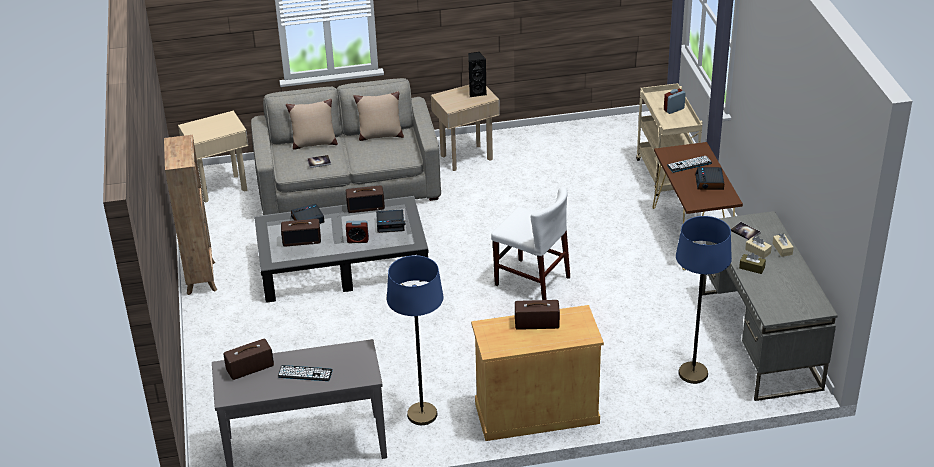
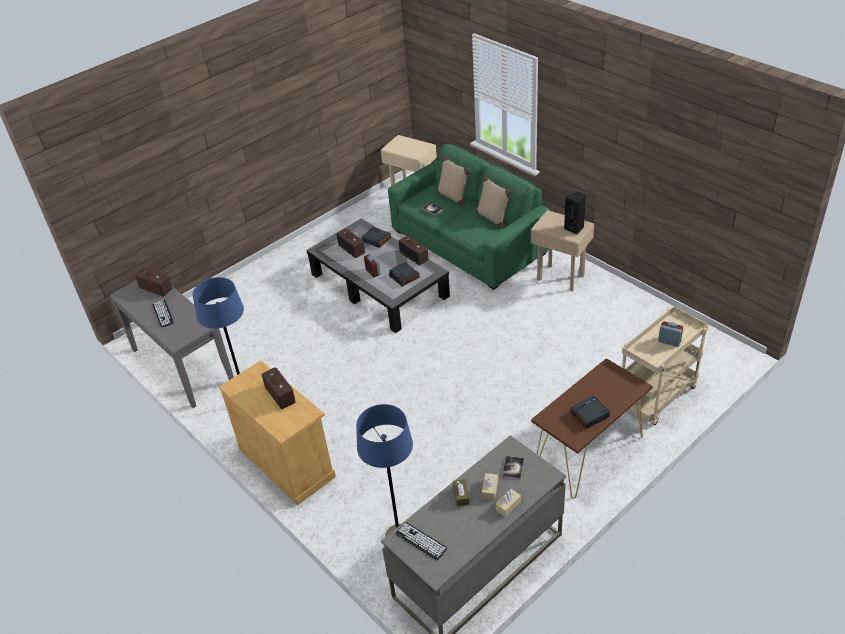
camera: 60 degrees right, 5 degrees up
brown bookcase [164,135,217,295] -> none
grey sofa [251,78,441,215] -> green sofa [388,144,550,290]
white chair [491,187,570,300] -> none
keyboard [667,156,712,173] -> keyboard moved to [395,522,448,561]

